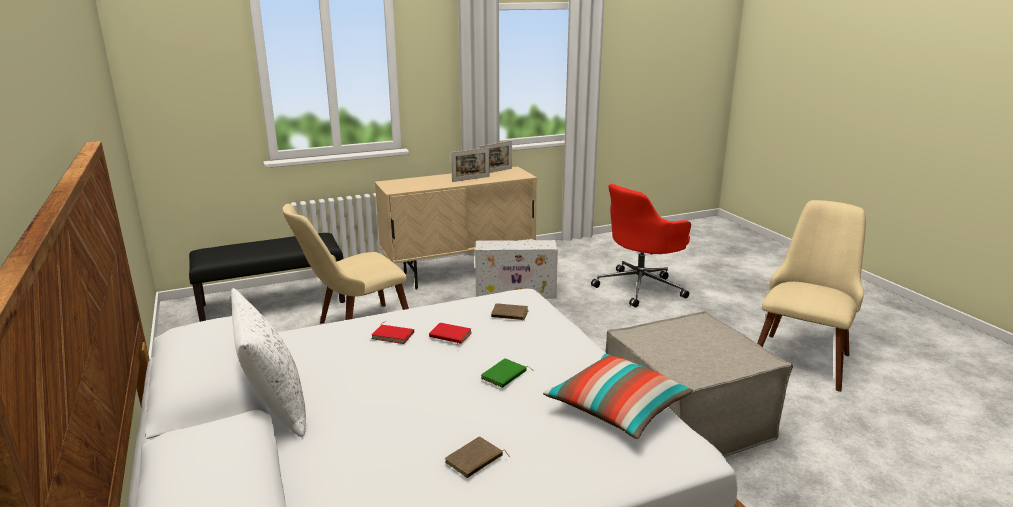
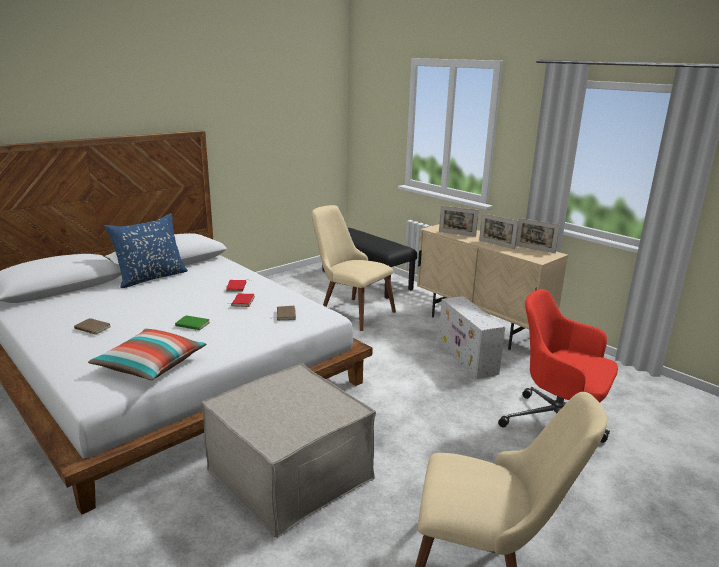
camera: 70 degrees right, 0 degrees up
white pillow [231,288,306,437] -> blue pillow [104,213,188,288]
none -> picture frame [439,206,479,237]

